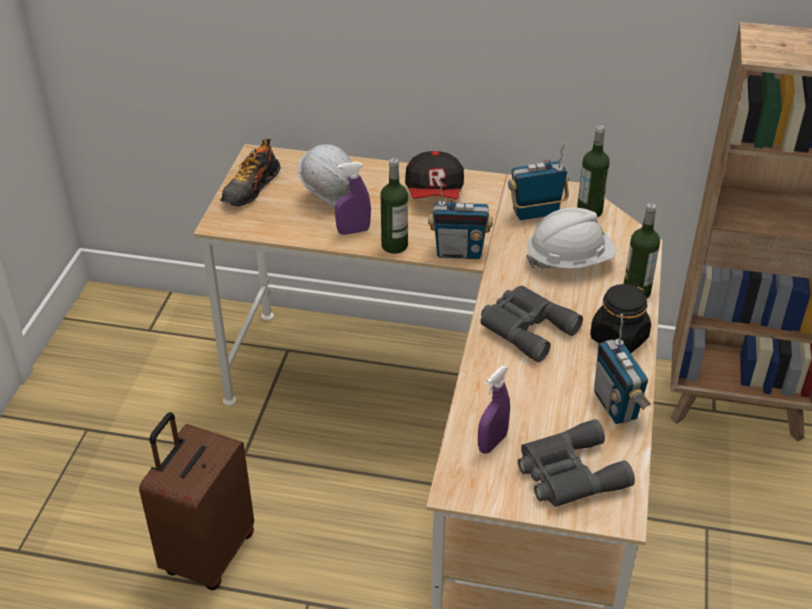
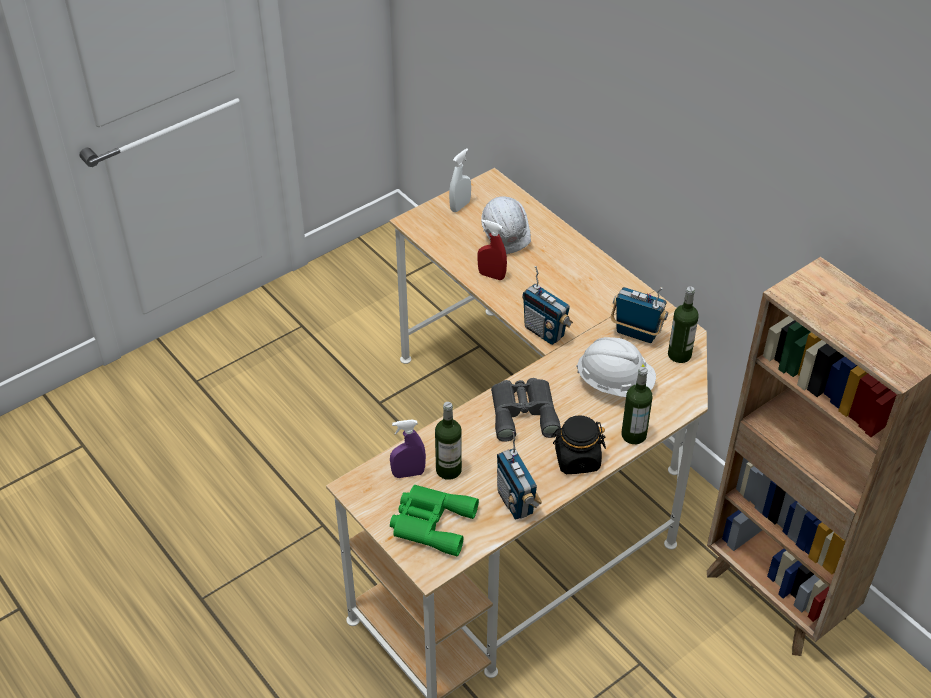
camera: 40 degrees right, 5 degrees up
brown suitcase [139,412,254,590] -> none
shoe [220,139,281,207] -> white spray bottle [449,148,471,212]
purple spray bottle [335,162,371,235] -> red spray bottle [477,219,507,280]
bottle [381,158,408,254] -> bottle moved to [435,402,462,480]
cap [405,151,464,200] -> none
grey binoculars [518,419,635,507] -> green binoculars [390,485,479,557]
radio [594,314,651,424] -> radio turned 45 degrees counterclockwise [497,431,542,520]

